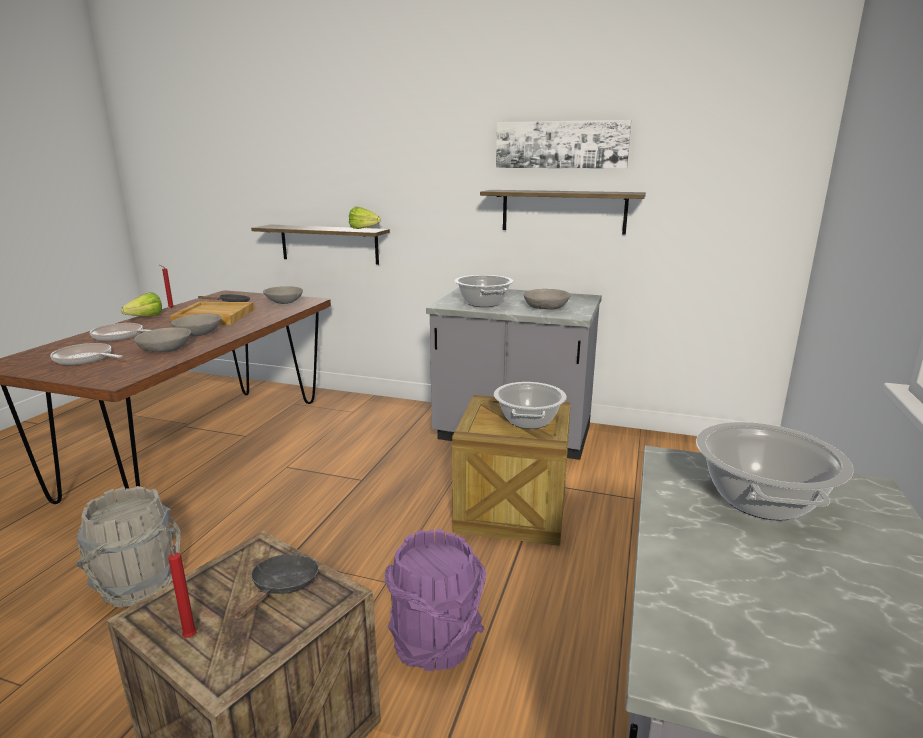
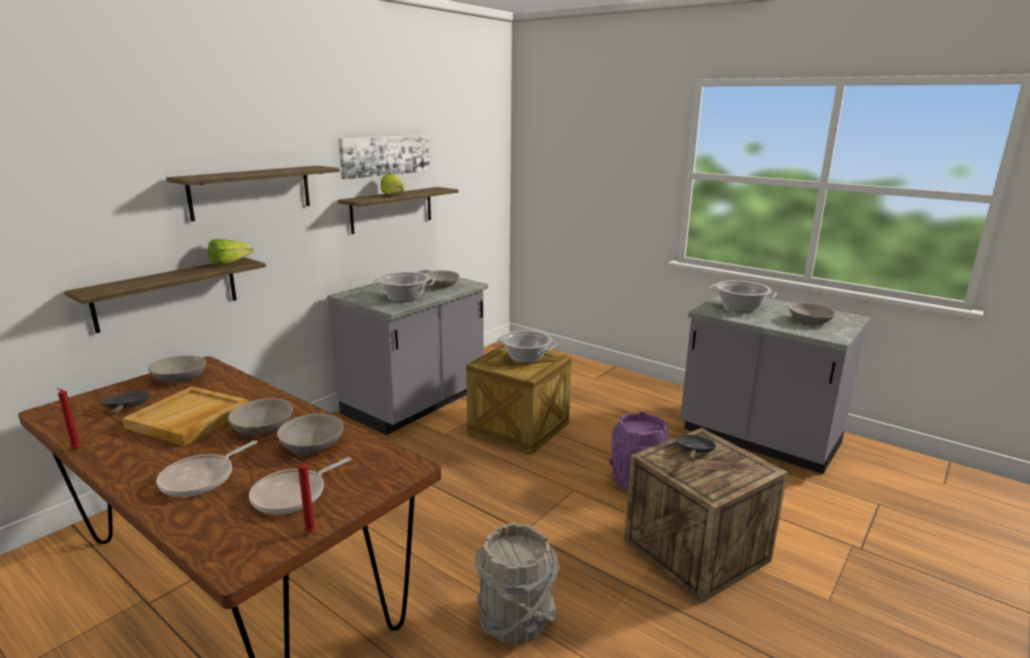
camera: 70 degrees left, 0 degrees up
lettuce [121,292,162,316] -> lettuce moved to [381,173,405,195]
red candle [168,540,197,638] -> red candle moved to [292,458,316,533]
black frying pan [233,554,319,620] -> black frying pan turned 75 degrees clockwise [675,435,717,461]
none -> shelf [166,166,340,222]
none -> grey bowl [789,303,835,325]

